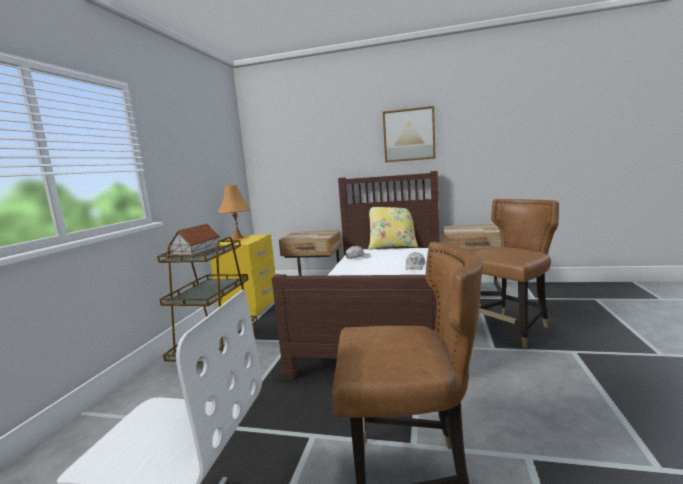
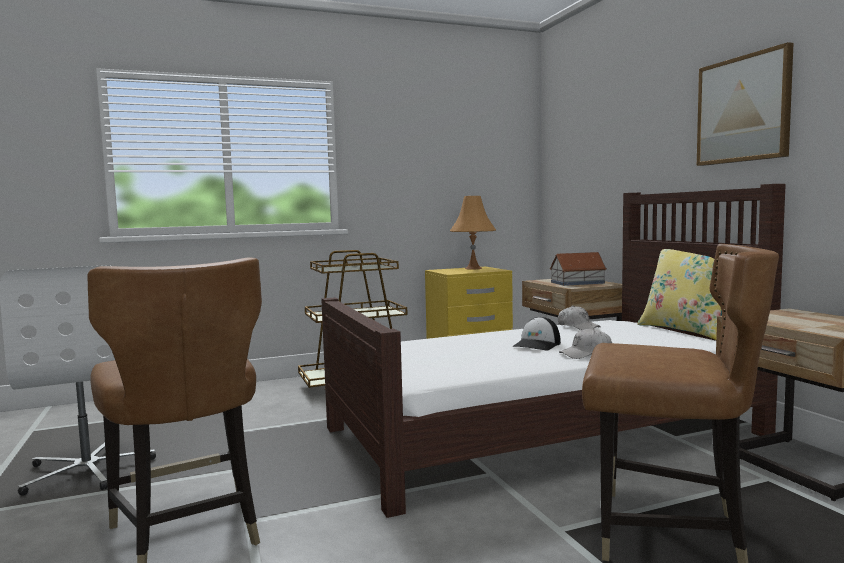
camera: 55 degrees right, 5 degrees down
toy house [169,224,220,258] -> toy house moved to [550,252,607,286]
none -> cap [512,317,561,350]

